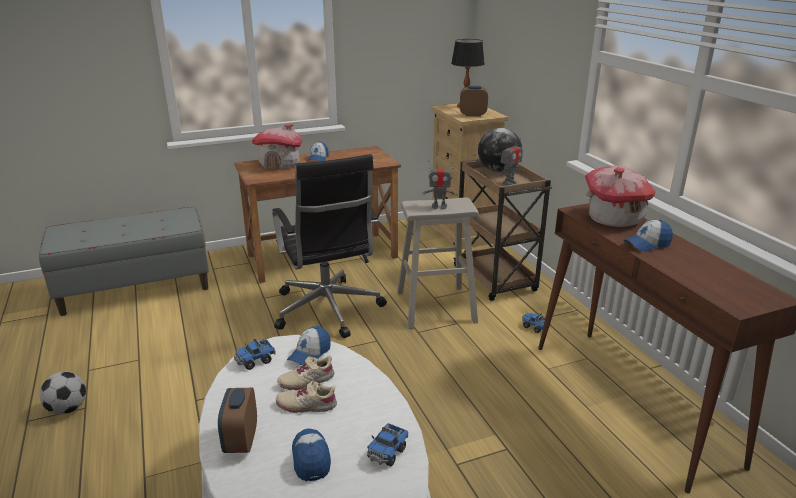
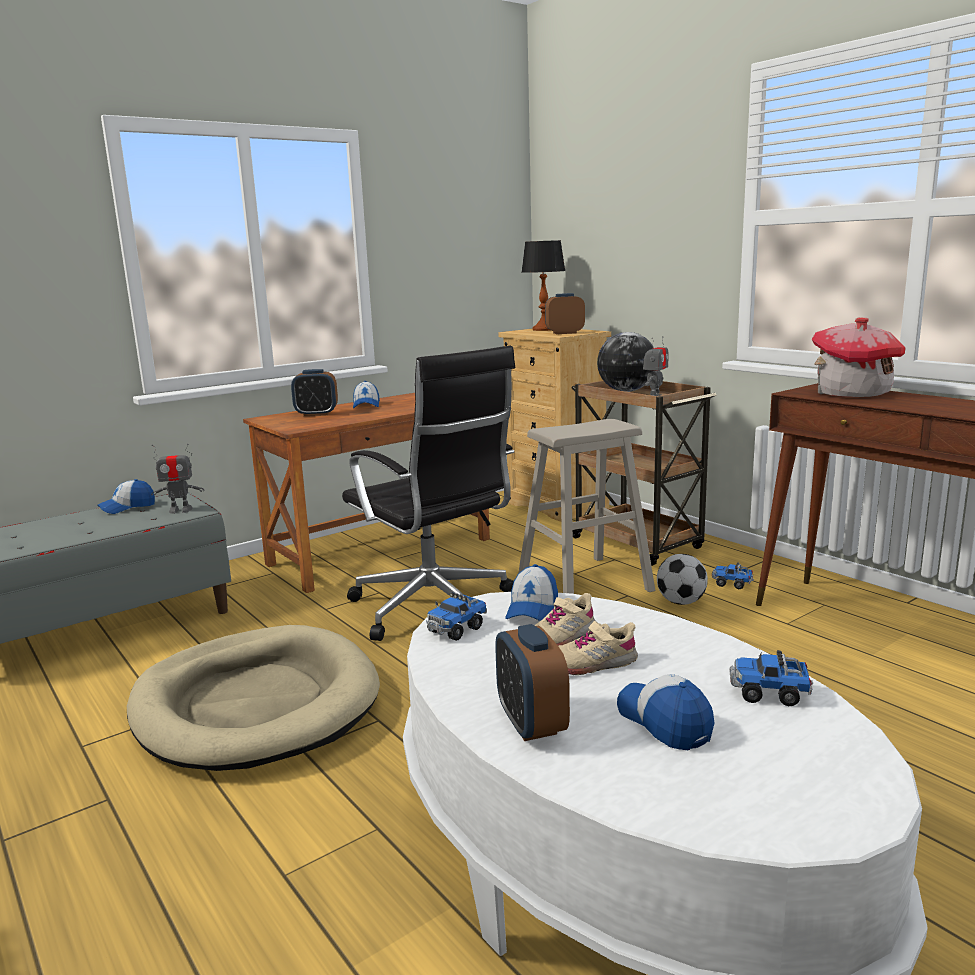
camera: 15 degrees left, 10 degrees down
football [40,371,86,415] -> football moved to [657,554,708,605]
toy house [252,124,302,170] -> alarm clock [291,369,338,416]
toy truck [367,423,408,467] -> toy truck turned 90 degrees clockwise [729,650,813,706]
toy robot [422,160,458,209] -> toy robot moved to [151,444,205,514]
cap [623,220,673,252] -> cap moved to [97,479,155,514]
none -> beige dog bed [127,625,380,771]

